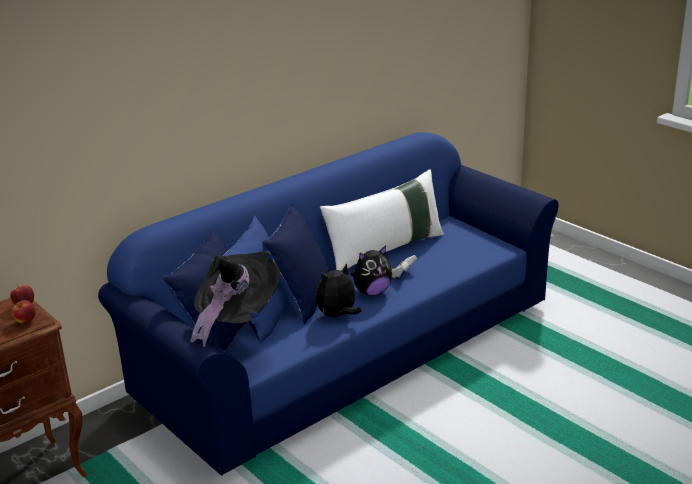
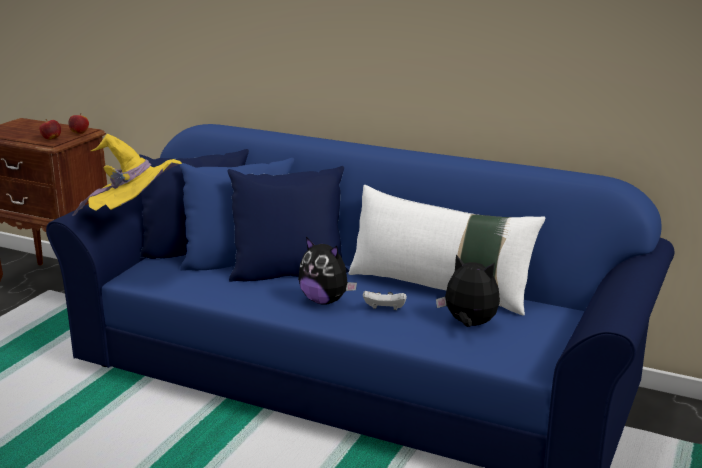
camera: 65 degrees right, 5 degrees down
black hat [190,251,280,347] -> yellow hat [72,134,182,216]
plush toy [316,263,362,317] -> plush toy moved to [436,255,500,327]

